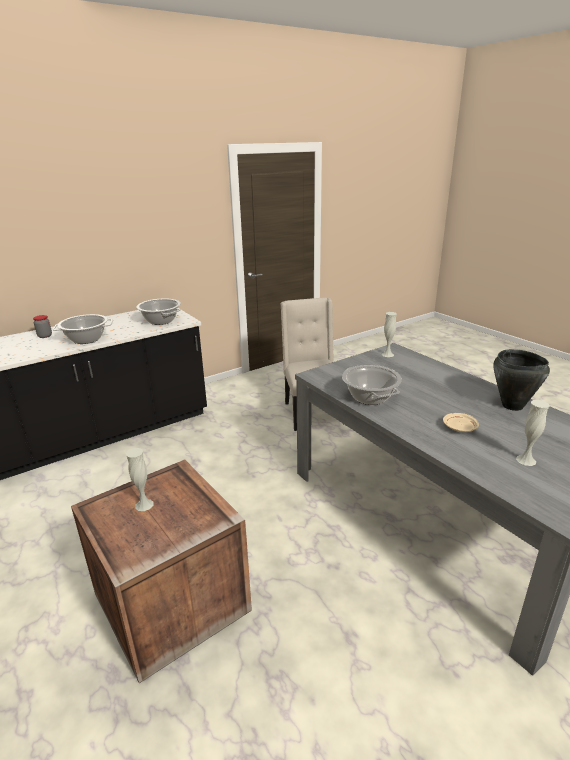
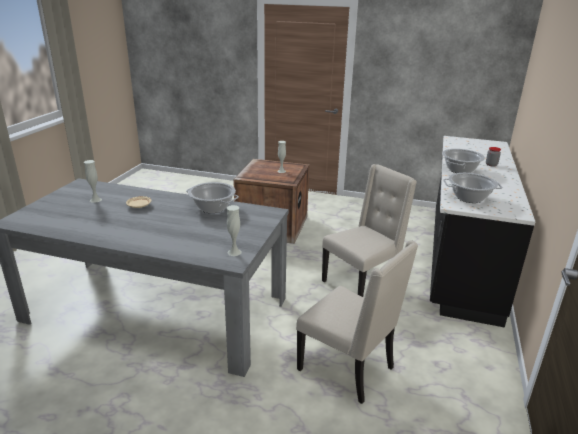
camera: 140 degrees right, 0 degrees up
black cooking pot [494,349,550,411] -> none
none -> beige chair [322,164,417,297]

